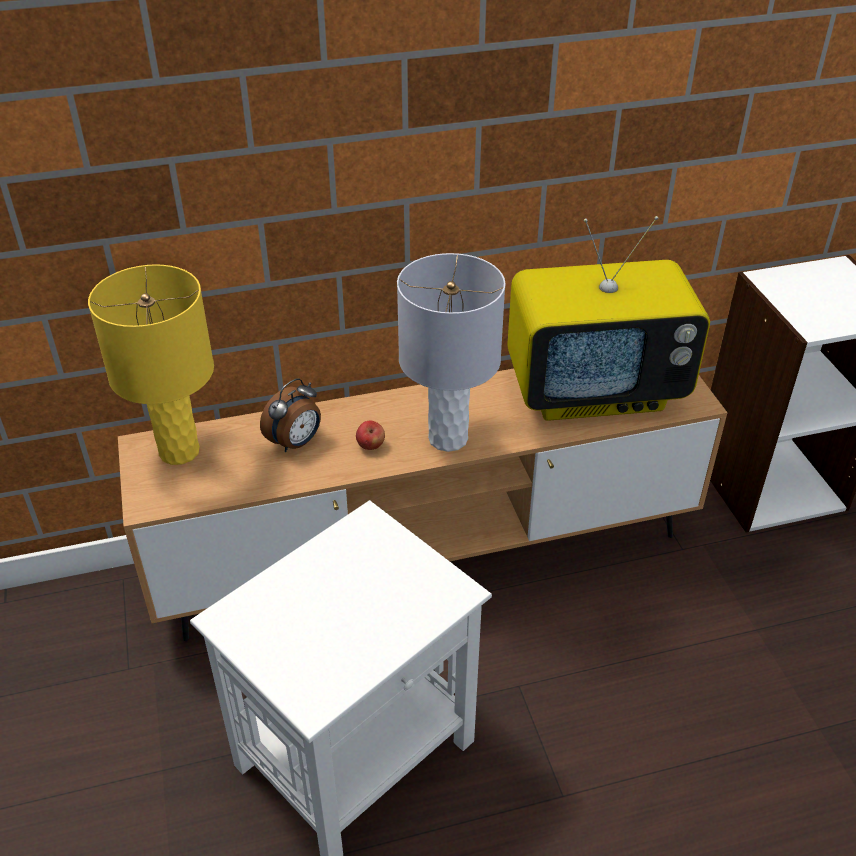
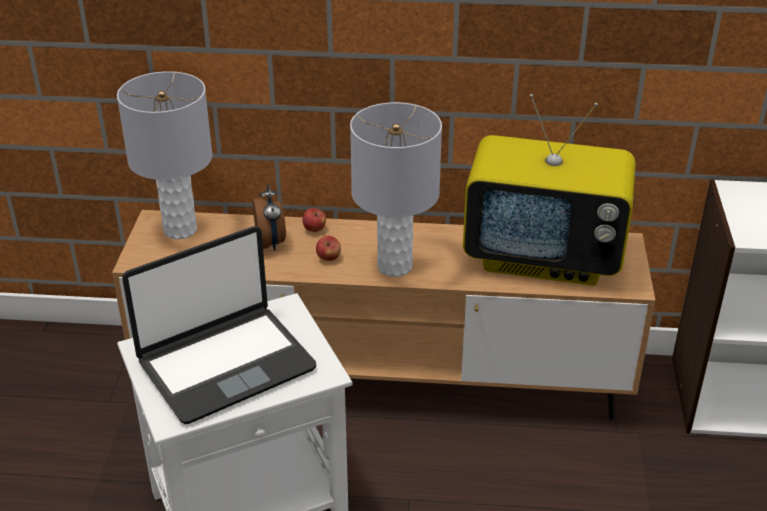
camera: 20 degrees right, 5 degrees down
yellow table lamp [88,264,214,465] -> grey table lamp [117,71,213,240]
alarm clock [260,378,321,452] -> alarm clock turned 75 degrees counterclockwise [253,183,286,251]
none -> laptop [122,226,317,424]
none -> apple [303,208,326,232]

